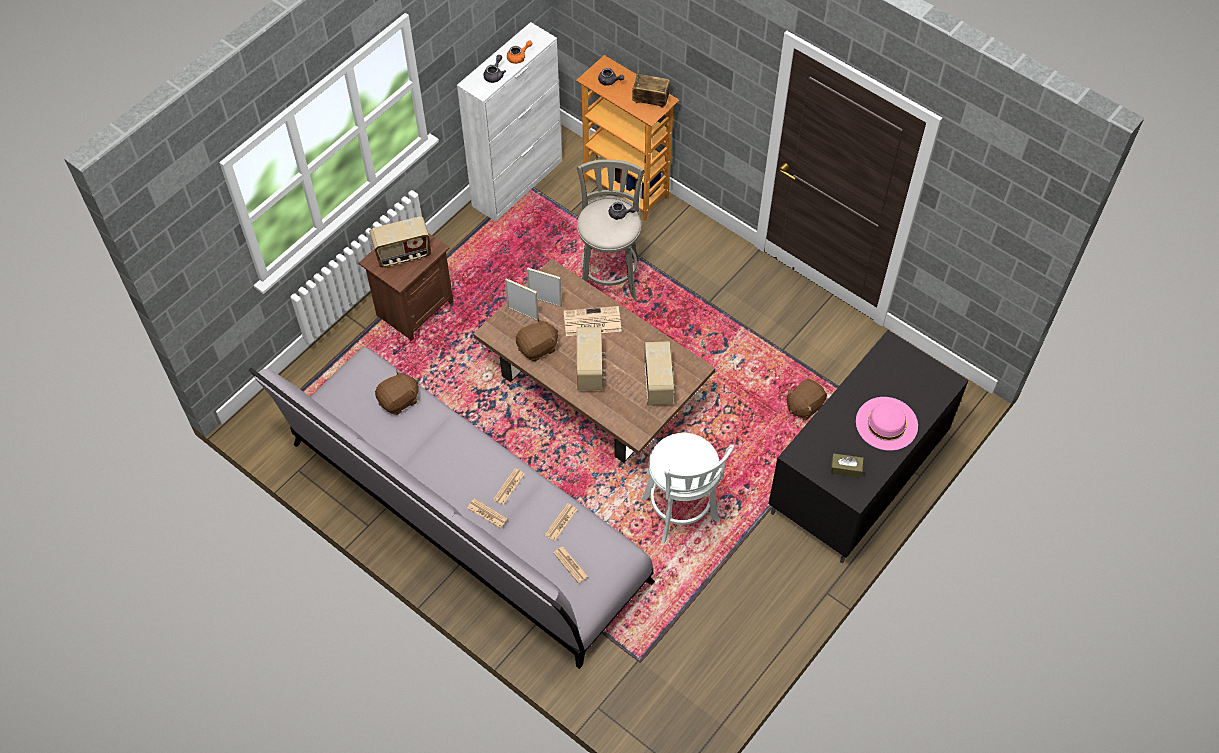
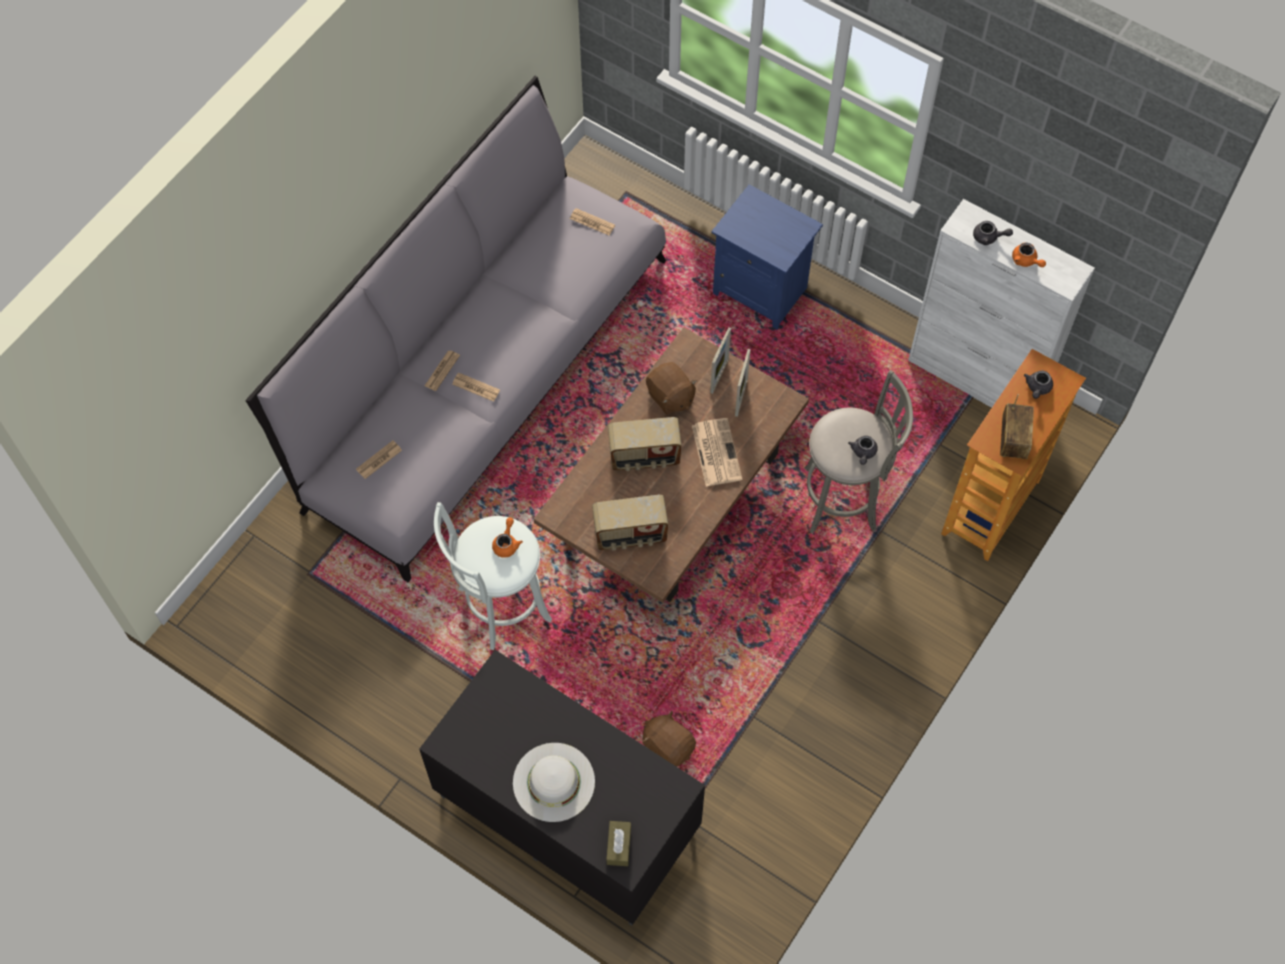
camera: 85 degrees right, 5 degrees up
brown nightstand [359,233,453,342] -> blue nightstand [711,184,823,330]
radio [369,217,431,268] -> none
brown plush toy [375,370,419,415] -> none
newspaper [545,503,577,541] -> newspaper moved to [570,208,615,235]
brown tissue box [830,453,864,478] -> brown tissue box moved to [606,821,631,866]
pink hat [856,397,918,451] -> white hat [513,743,595,822]
none -> orange teapot [492,518,523,558]

